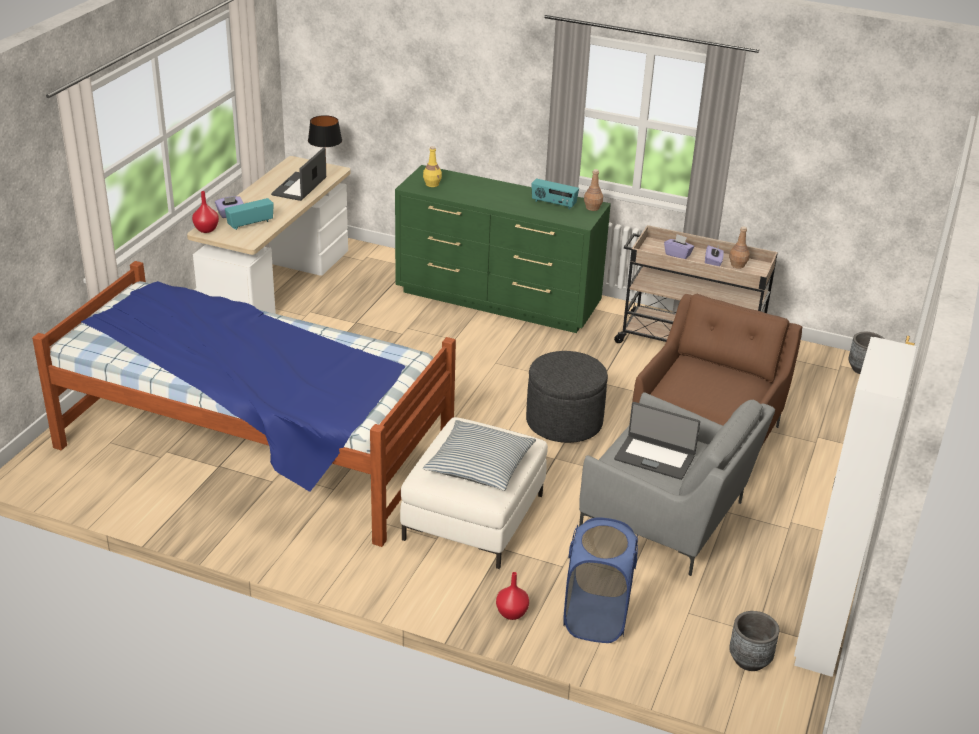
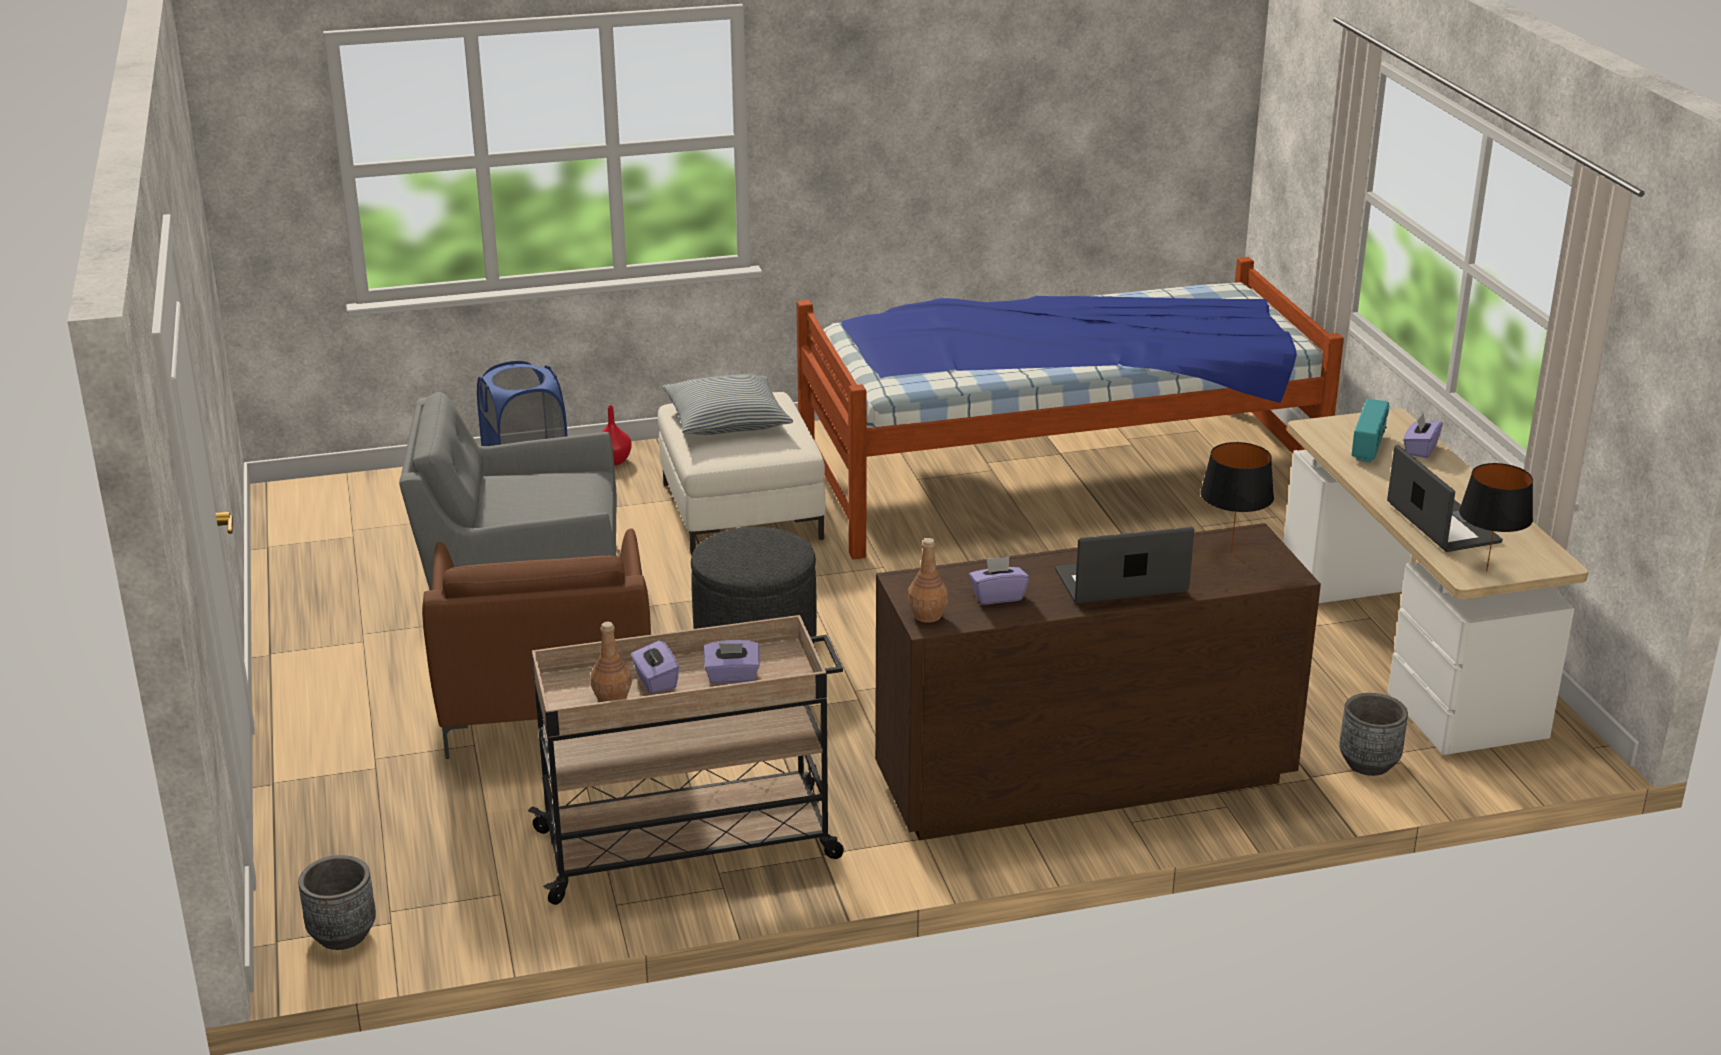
camera: 145 degrees right, 5 degrees down
red vase [192,191,219,233] -> none
green dresser [395,165,611,333] -> brown dresser [875,523,1321,841]
yellow bottle [423,146,442,187] -> black table lamp [1200,442,1274,553]
radio [531,179,579,209] -> purple tissue box [969,556,1029,605]
laptop [614,402,700,480] -> laptop moved to [1055,527,1194,603]
grey planter [729,611,779,671] -> grey planter moved to [1339,693,1408,776]
white wardrobe [794,337,916,677] -> none

